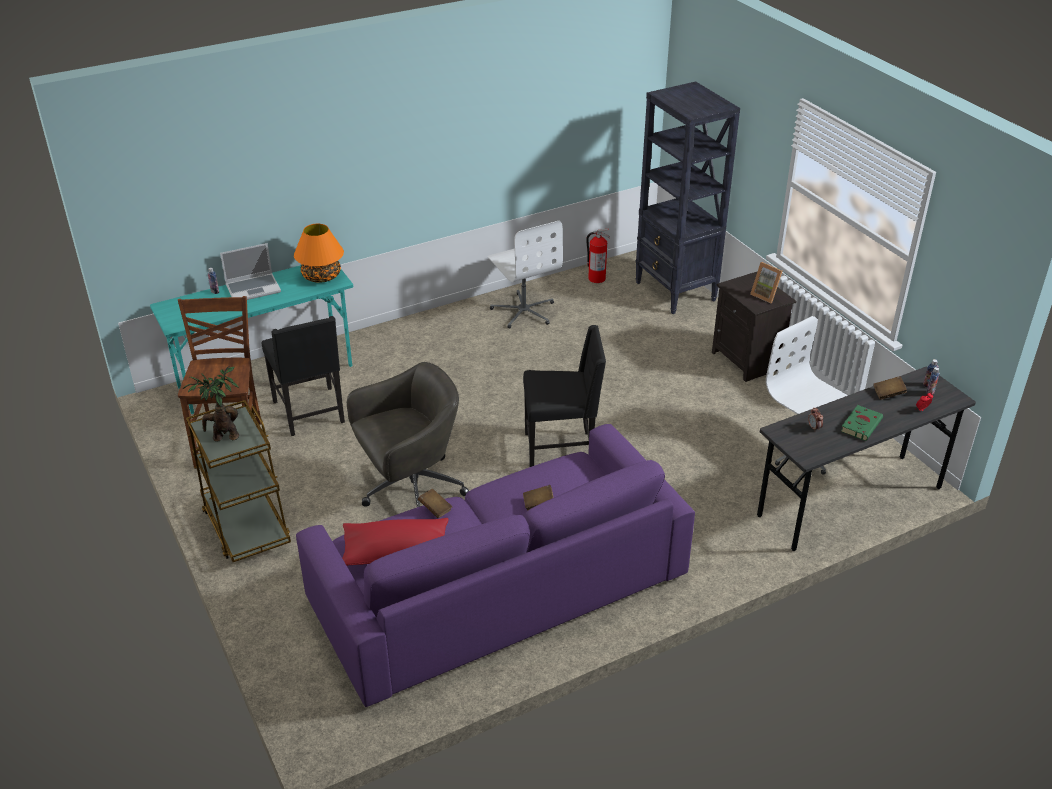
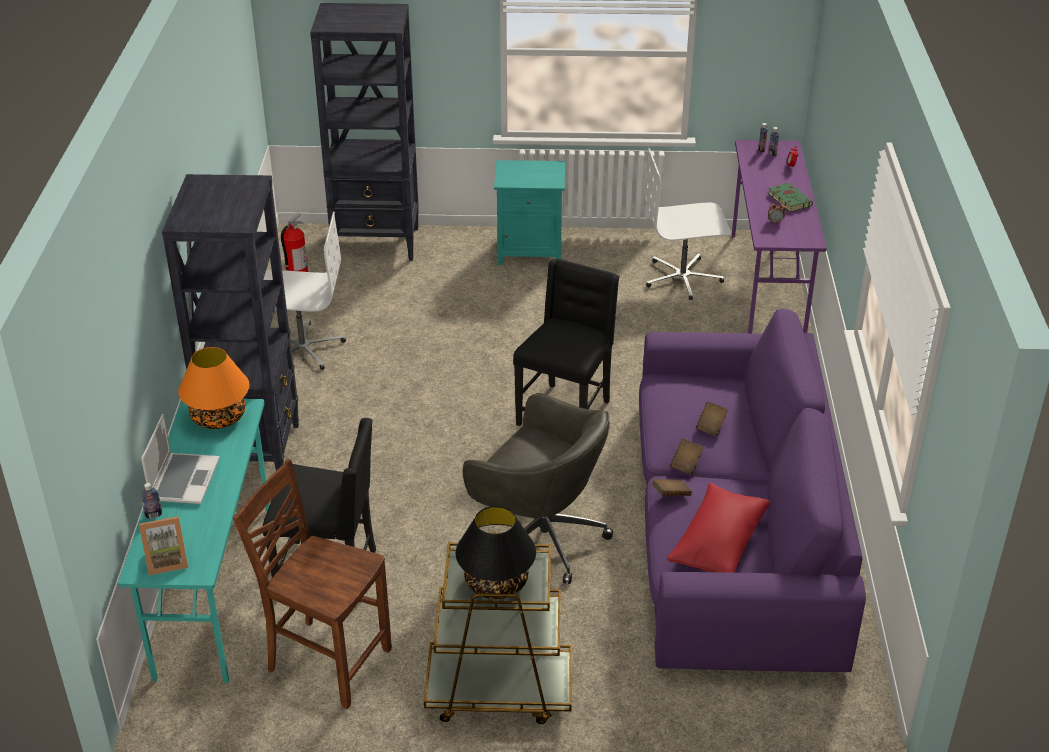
camera: 60 degrees left, 0 degrees up
potted plant [183,366,239,442] -> black table lamp [456,506,536,599]
grey office chair [347,362,469,507] -> grey office chair turned 120 degrees clockwise [463,393,613,584]
black nightstand [712,272,796,382] -> turquoise nightstand [494,160,565,265]
picture frame [750,262,783,304] -> picture frame moved to [139,516,188,575]
grey desk [757,367,976,551] -> purple desk [732,140,827,333]
brown book [873,376,907,400] -> brown book moved to [670,439,704,475]
none -> black bookcase [162,174,299,471]

